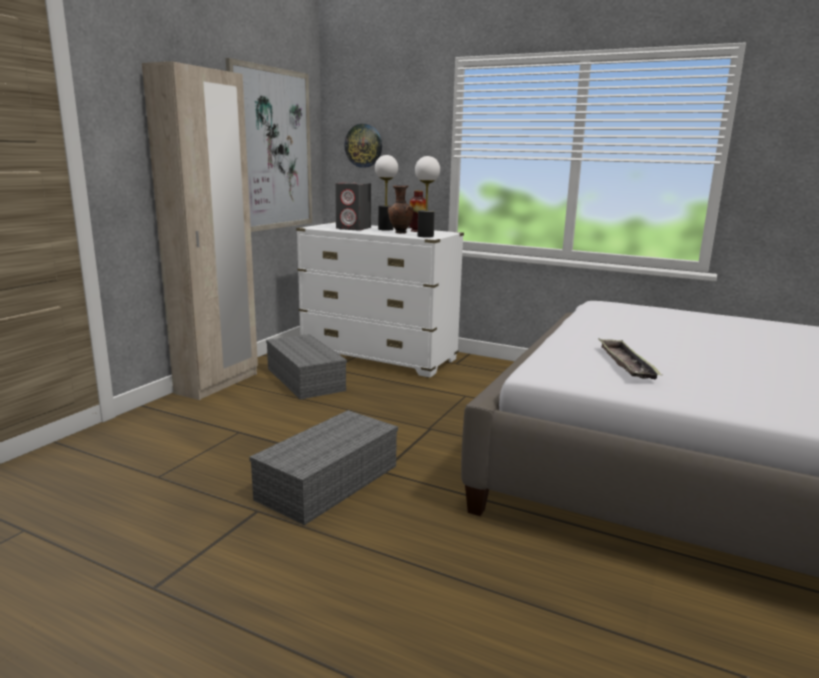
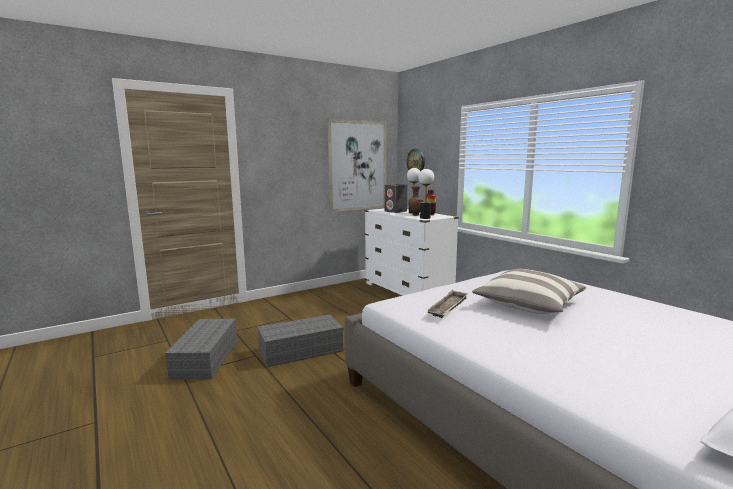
camera: 30 degrees right, 5 degrees down
beige wardrobe [142,61,258,400] -> none
grey storage box [266,334,347,399] -> grey storage box moved to [165,319,237,380]
none -> pillow [472,269,587,314]

